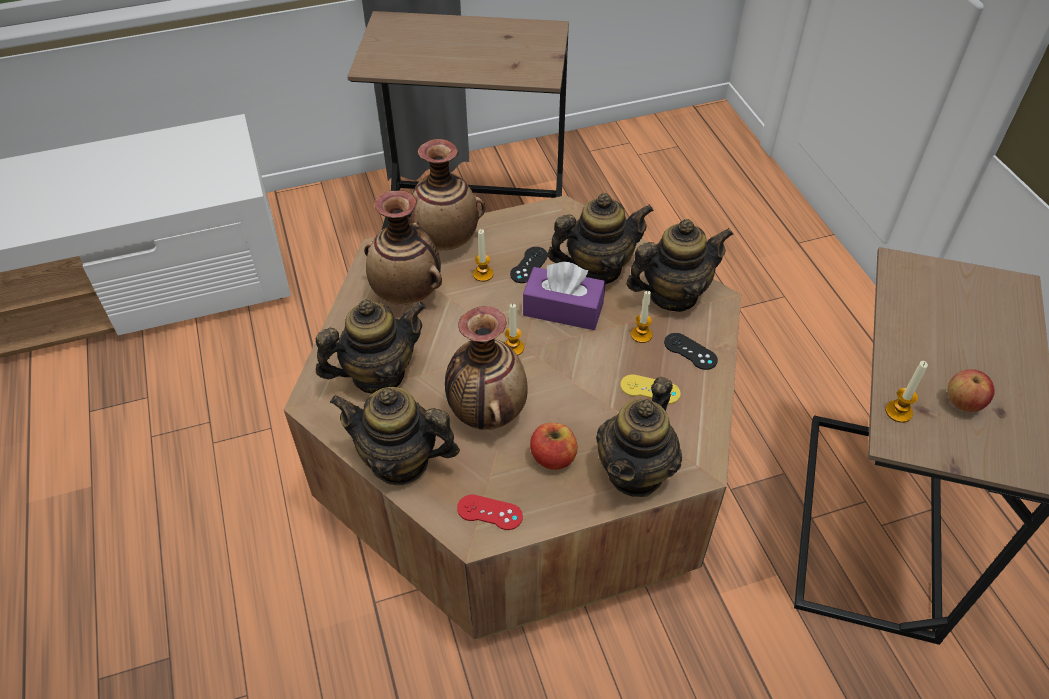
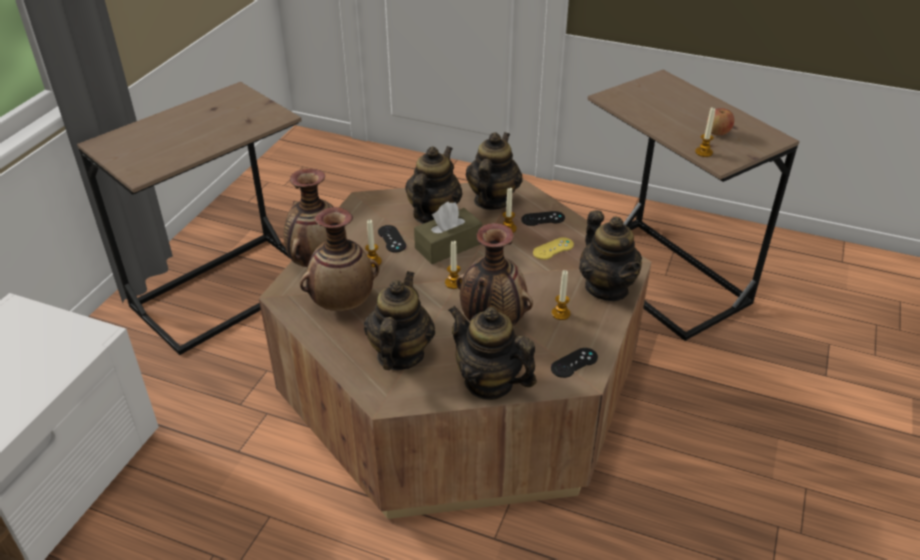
camera: 50 degrees left, 10 degrees down
teapot [330,387,460,486] -> teapot turned 75 degrees clockwise [448,306,537,400]
red game controller [457,494,523,530] -> black game controller [551,348,598,378]
purple tissue box [523,262,605,330] -> brown tissue box [414,202,482,264]
apple [530,423,578,470] -> candle [552,270,570,320]

